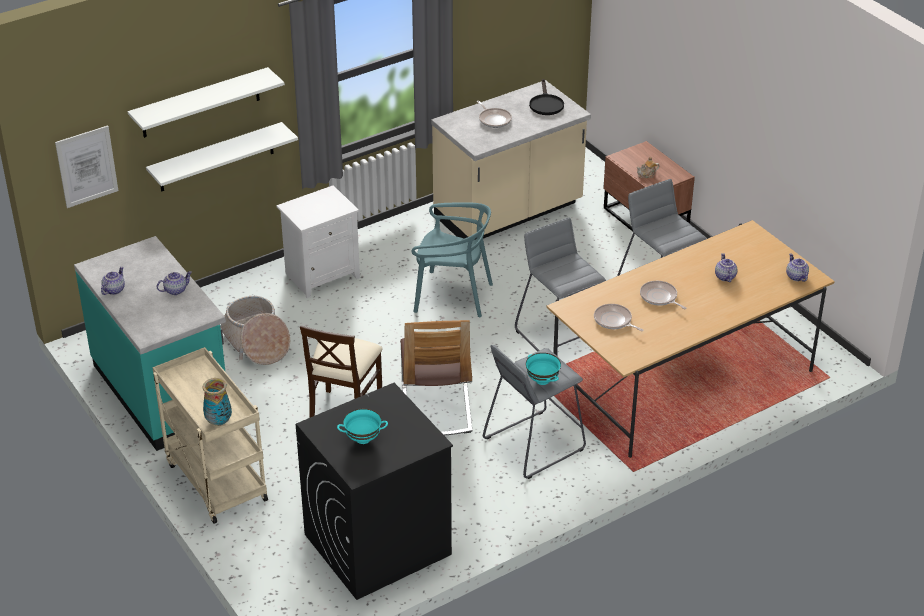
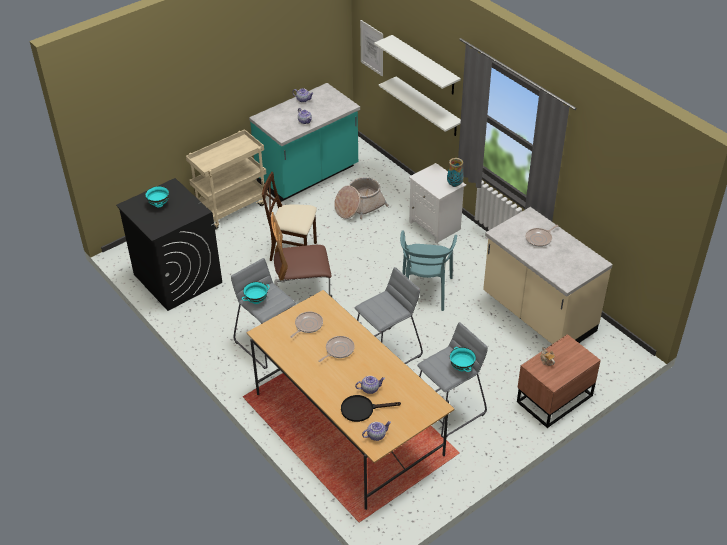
camera: 85 degrees right, 5 degrees up
vase [202,378,232,426] -> vase moved to [447,158,464,187]
black frying pan [529,79,564,115] -> black frying pan moved to [341,395,401,422]
none -> turquoise bowl [450,347,476,372]

